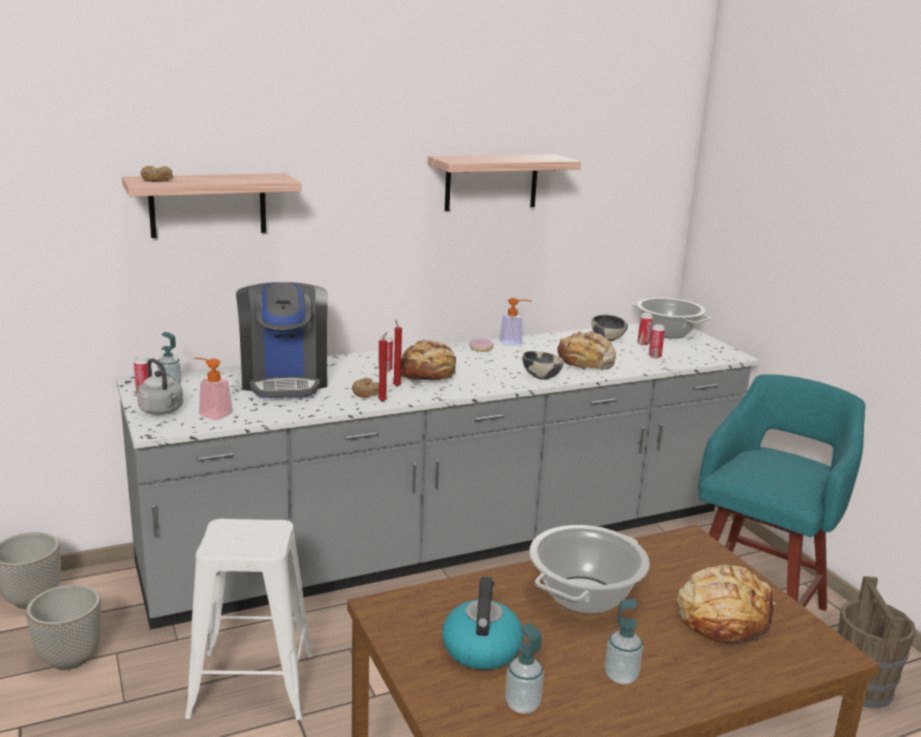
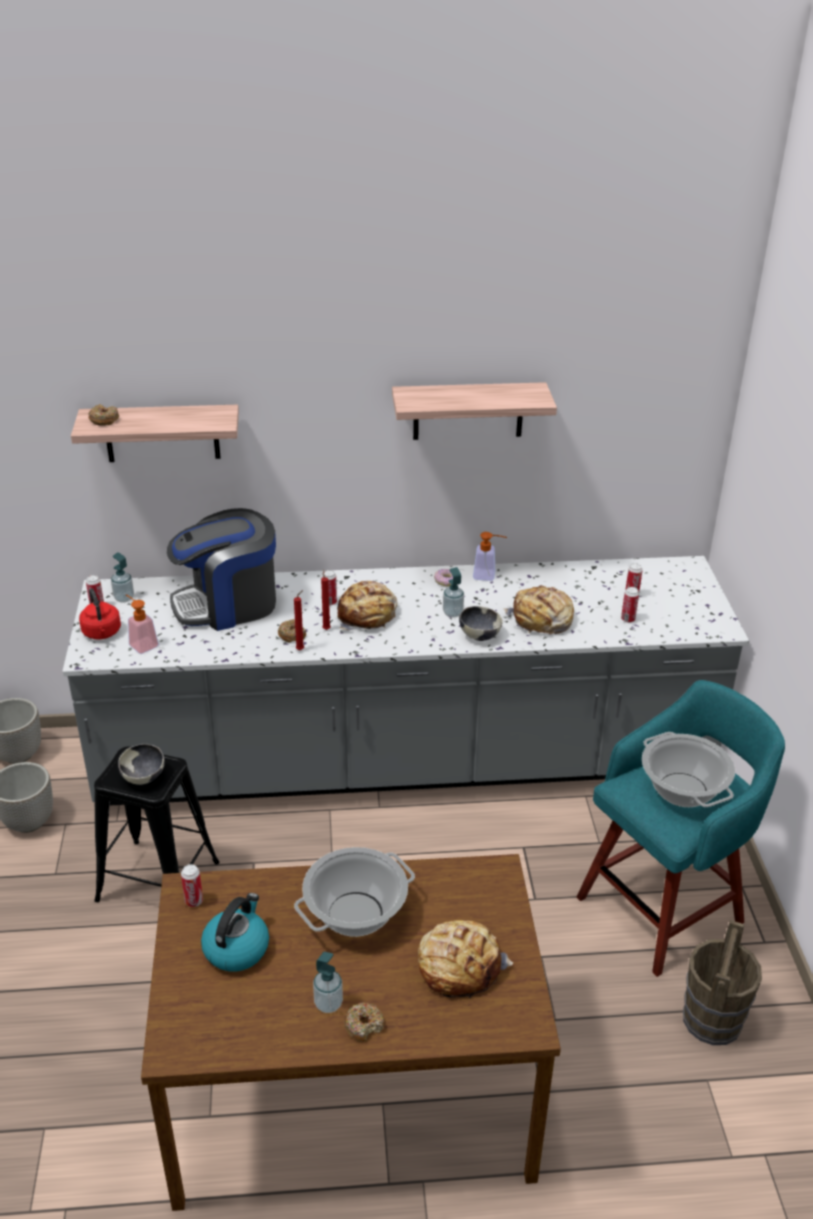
camera: 20 degrees right, 15 degrees up
grey kettle [137,358,183,415] -> red kettle [79,588,121,639]
white stool [185,519,313,720] -> black stool [94,746,220,902]
coffee machine [236,282,328,398] -> coffee machine turned 60 degrees clockwise [167,508,276,631]
soap dispenser [505,622,544,714] -> soap dispenser moved to [443,567,464,618]
bowl [592,315,628,341] -> bowl moved to [118,744,165,785]
cooking pot [632,298,711,339] -> cooking pot moved to [642,732,735,807]
none -> can [181,864,203,907]
none -> donut [344,1003,385,1042]

